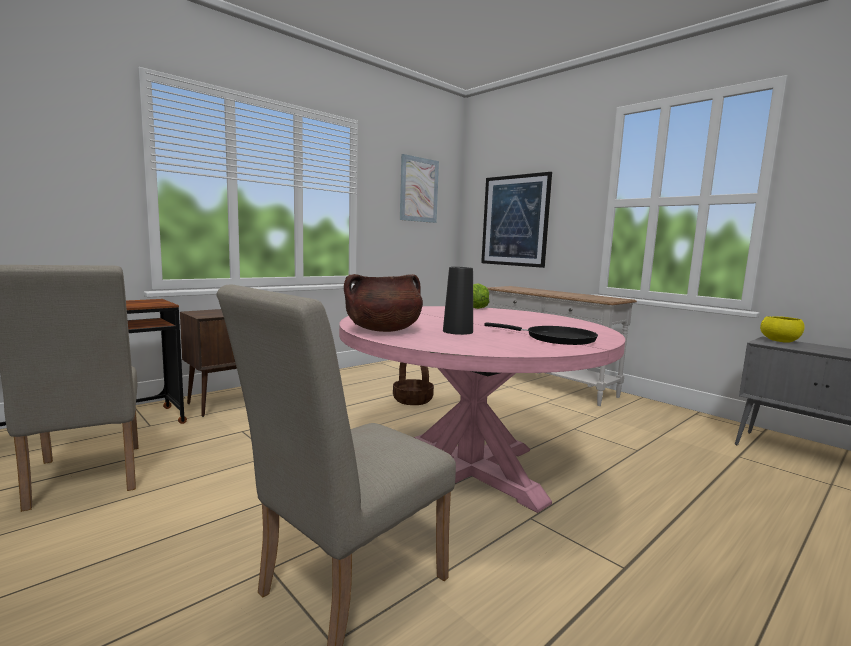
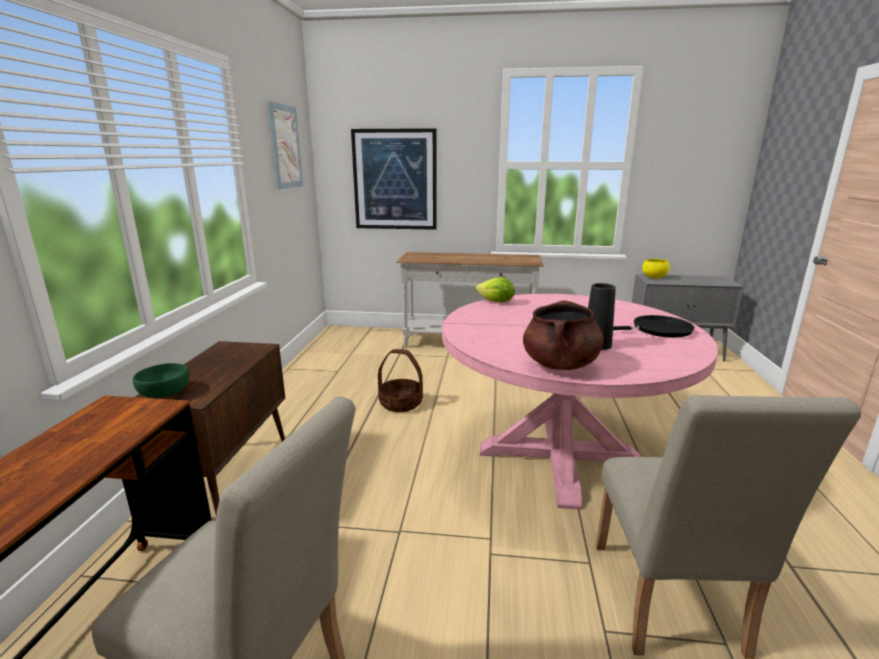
camera: 40 degrees left, 10 degrees up
none -> green bowl [133,363,189,398]

